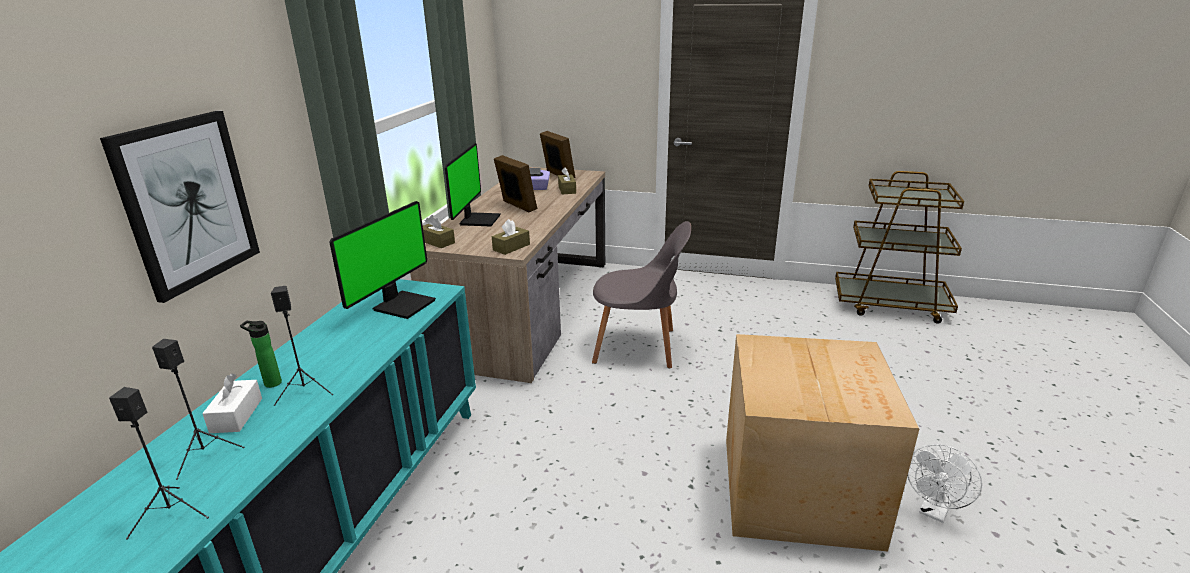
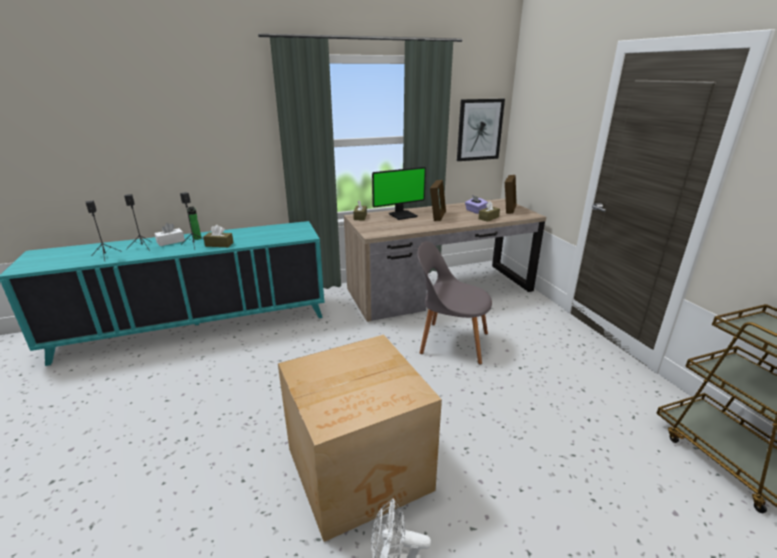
camera: 55 degrees right, 0 degrees up
picture [100,111,260,303] -> picture moved to [457,99,505,161]
monitor [329,201,436,319] -> none
brown tissue box [492,219,530,255] -> brown tissue box moved to [203,225,234,247]
grey chair [592,221,691,368] -> grey chair turned 135 degrees clockwise [417,241,492,364]

